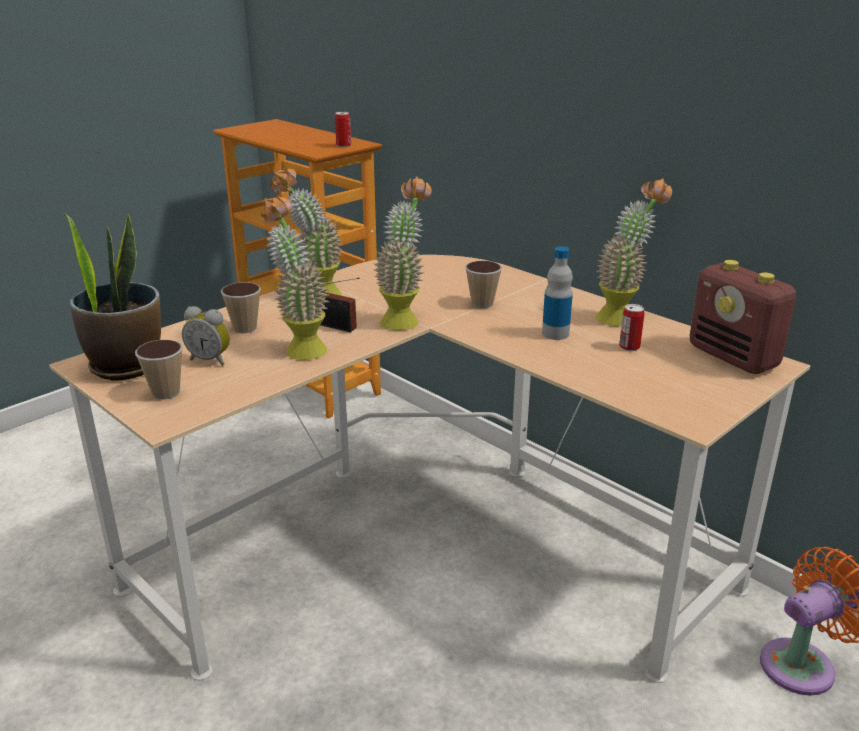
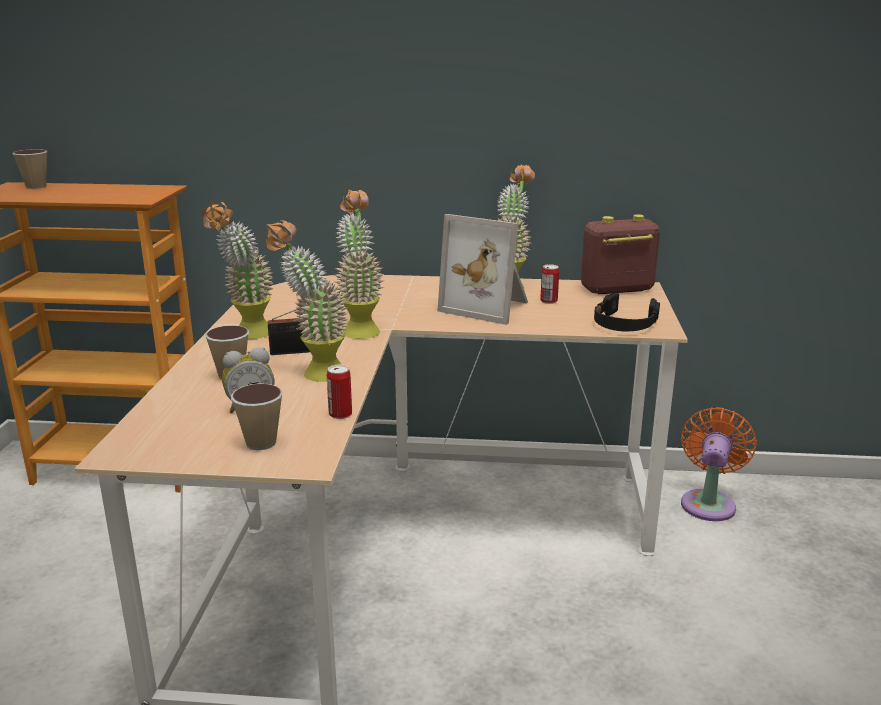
camera: 40 degrees left, 5 degrees down
potted plant [63,212,161,381] -> none
can [335,112,351,148] -> can moved to [327,364,352,419]
cup [465,261,502,308] -> cup moved to [12,149,48,189]
bottle [542,247,573,340] -> picture frame [437,214,528,325]
radio [690,260,796,374] -> radio turned 150 degrees clockwise [581,214,660,294]
none -> black headphones [594,293,660,331]

